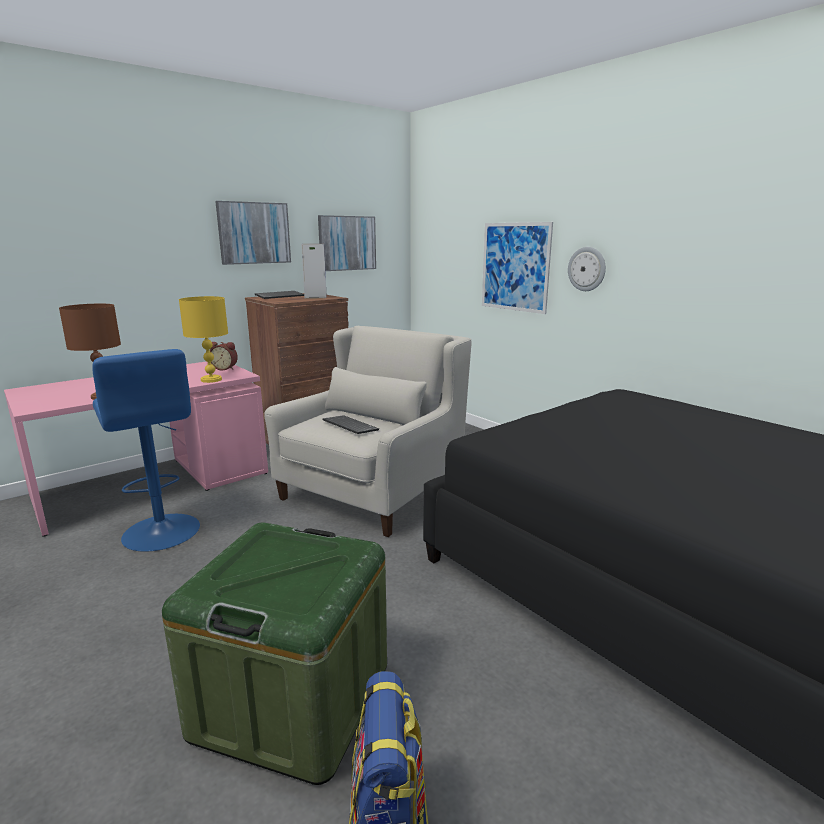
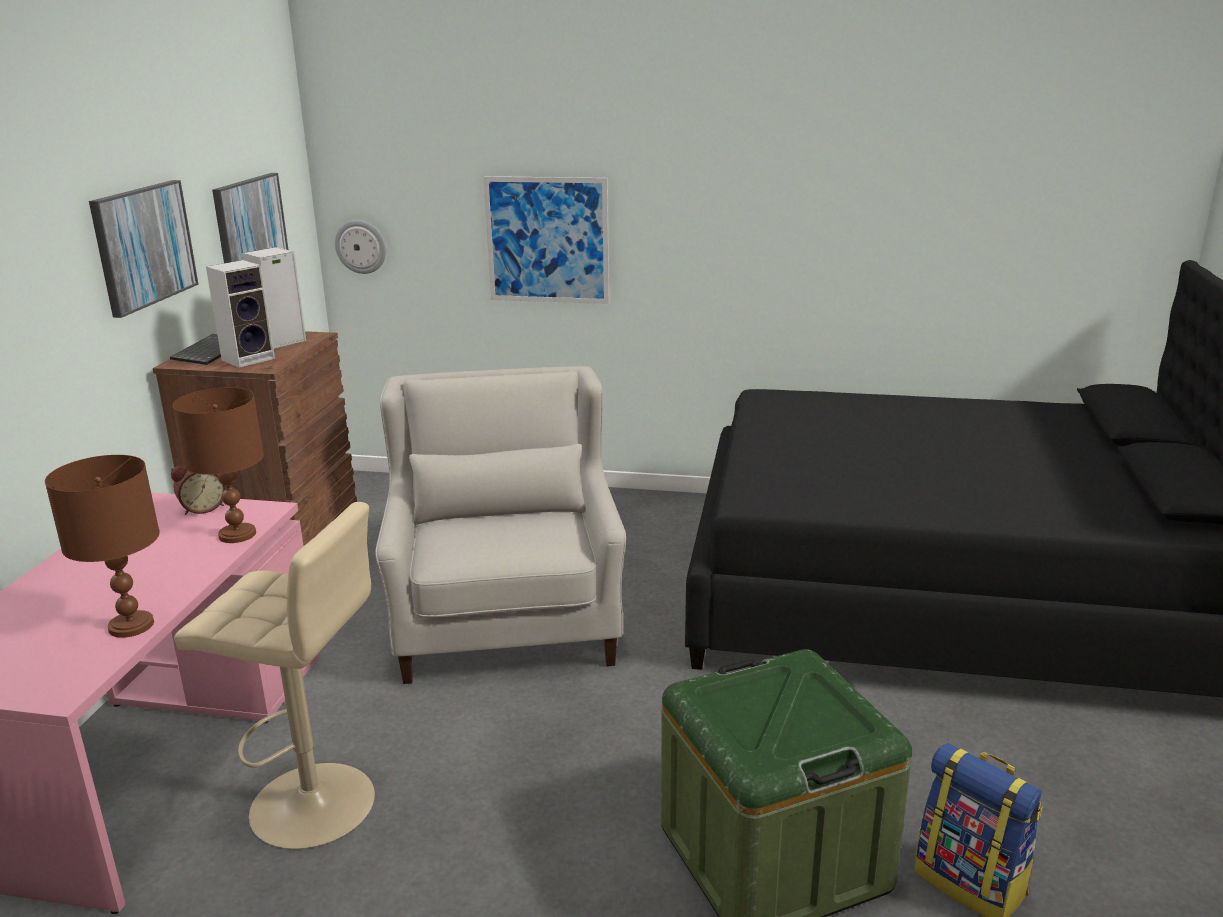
camera: 40 degrees left, 5 degrees up
blue stool [92,349,200,552] -> beige stool [174,502,375,849]
yellow table lamp [179,296,228,383] -> brown table lamp [173,388,264,543]
keyboard [323,415,379,434] -> none
wall clock [568,247,606,291] -> wall clock moved to [335,220,386,274]
none -> speaker [206,260,275,368]

